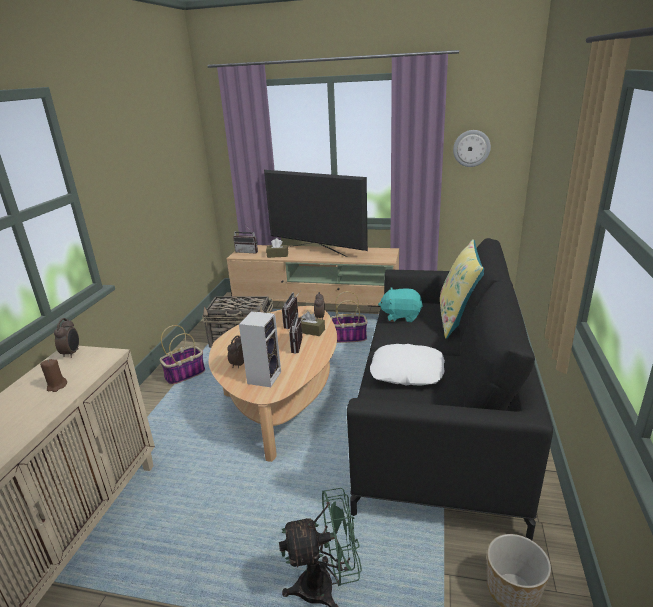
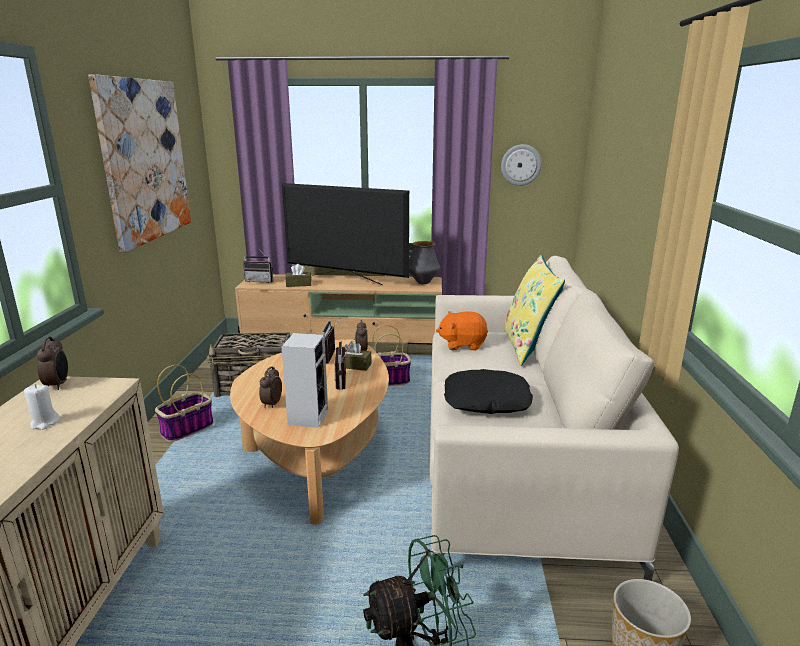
camera: 10 degrees left, 5 degrees down
brown candle [40,359,67,392] -> white candle [24,384,60,430]
black sofa [347,238,553,540] -> beige sofa [430,256,679,581]
white pillow [370,344,445,386] -> black pillow [444,369,533,414]
turquoise plush toy [378,287,423,322] -> orange plush toy [436,311,488,350]
none -> picture [88,74,191,253]
none -> vase [409,241,440,284]

